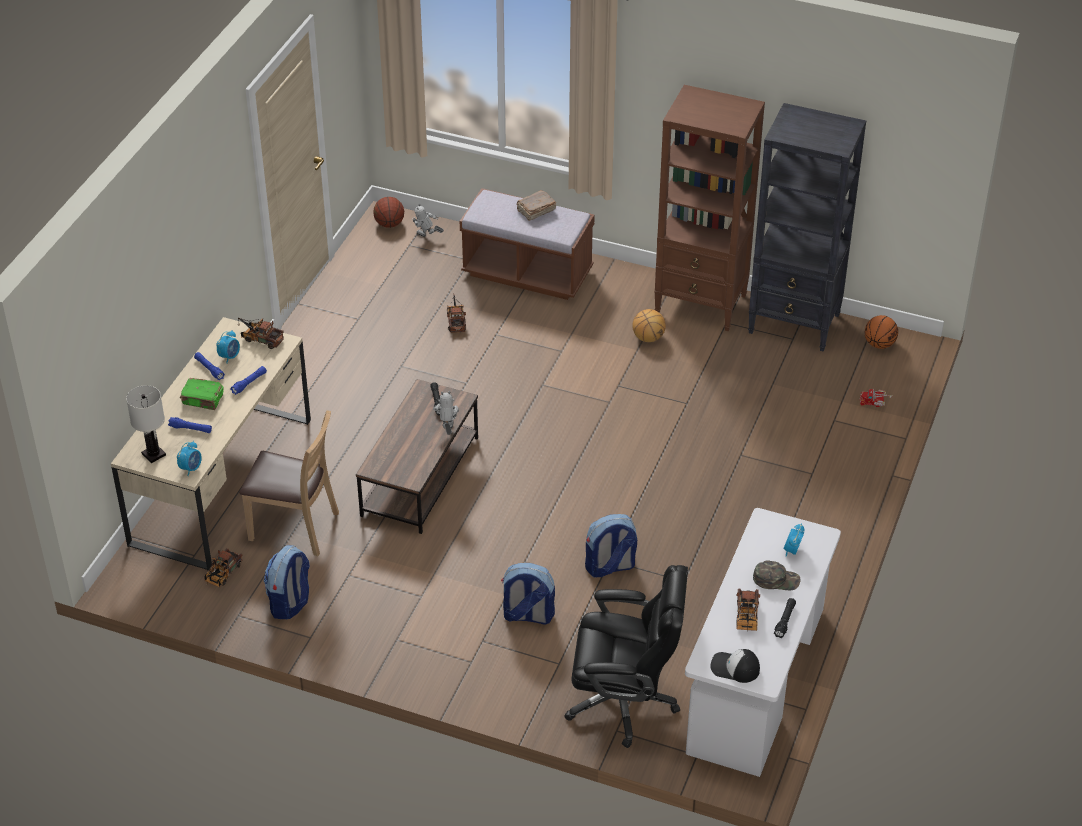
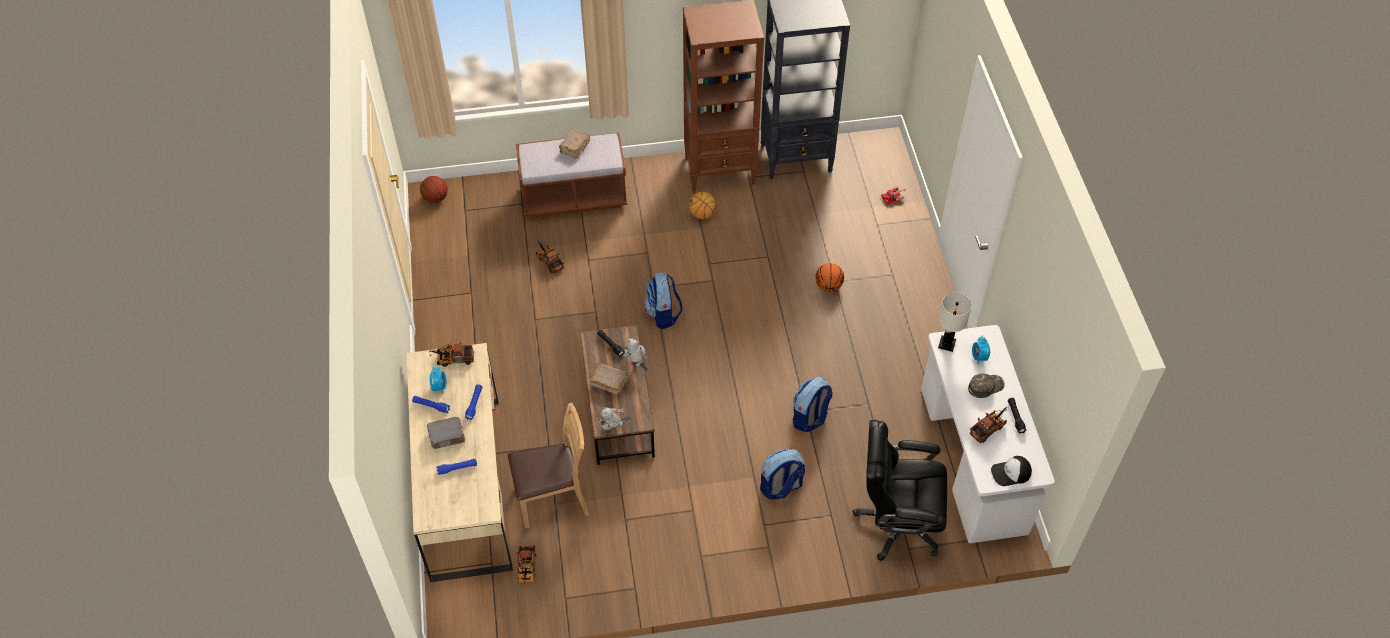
camera: 30 degrees left, 10 degrees up
white table lamp [126,385,166,463] -> white table lamp moved to [938,292,972,352]
alarm clock [177,441,202,476] -> none
green book [180,378,224,410] -> grey book [427,417,465,449]
backpack [264,545,310,619] -> backpack moved to [644,272,683,329]
toy robot [412,204,444,237] -> toy robot moved to [599,407,632,430]
black office chair [564,565,688,748] -> black office chair turned 150 degrees counterclockwise [853,420,947,561]
toy truck [736,589,760,632] -> toy truck turned 105 degrees counterclockwise [969,407,1007,443]
basketball [865,315,898,349] -> basketball moved to [815,263,844,292]
none -> brown book [590,363,628,394]

